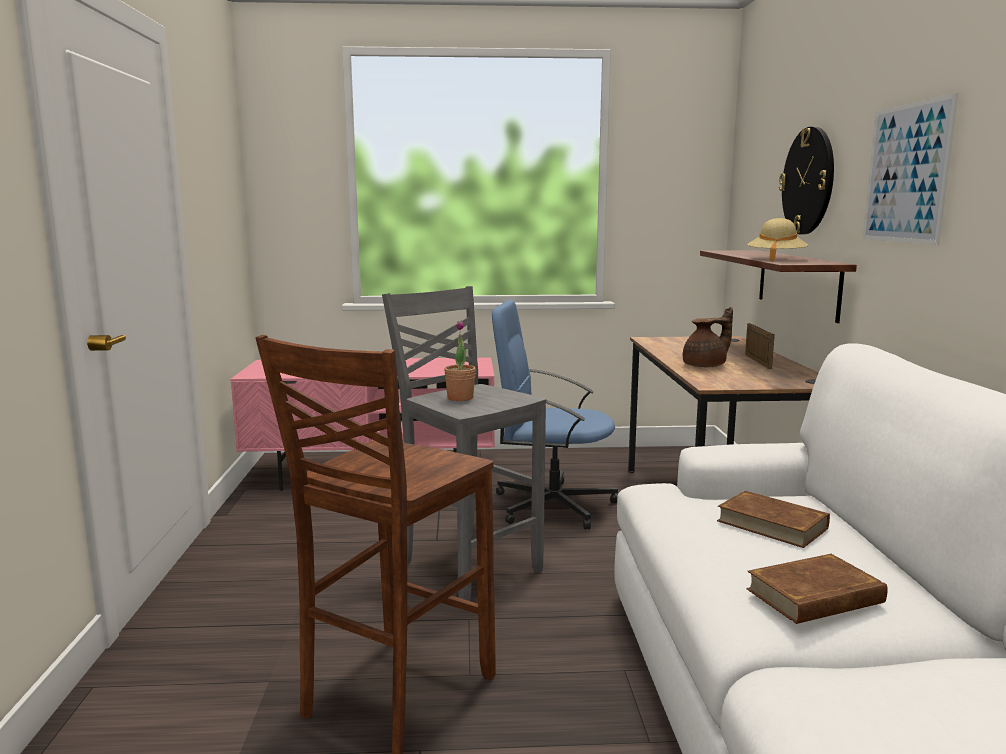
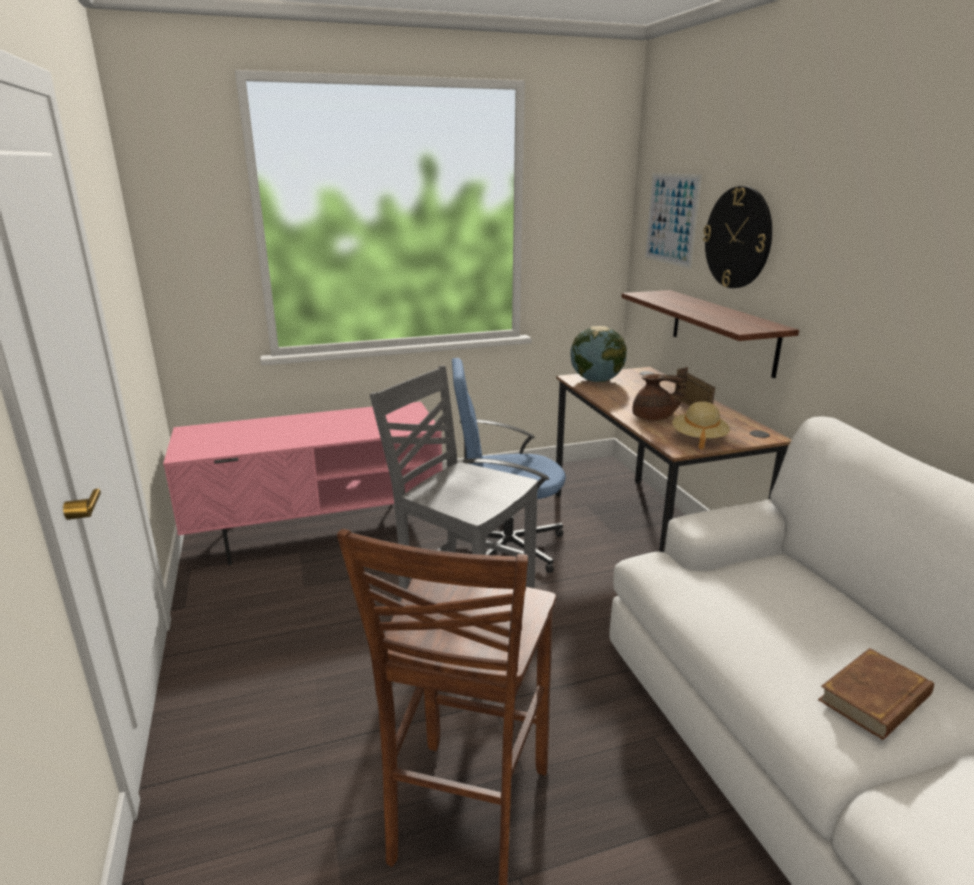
camera: 15 degrees left, 10 degrees up
potted plant [444,321,476,401] -> none
brown teapot [683,307,733,367] -> brown teapot turned 45 degrees clockwise [632,367,688,421]
brown book [717,491,830,548] -> none
beige hat [748,218,808,261] -> beige hat moved to [672,401,730,450]
picture [863,93,958,245] -> picture moved to [645,173,702,269]
none -> globe [570,326,627,382]

